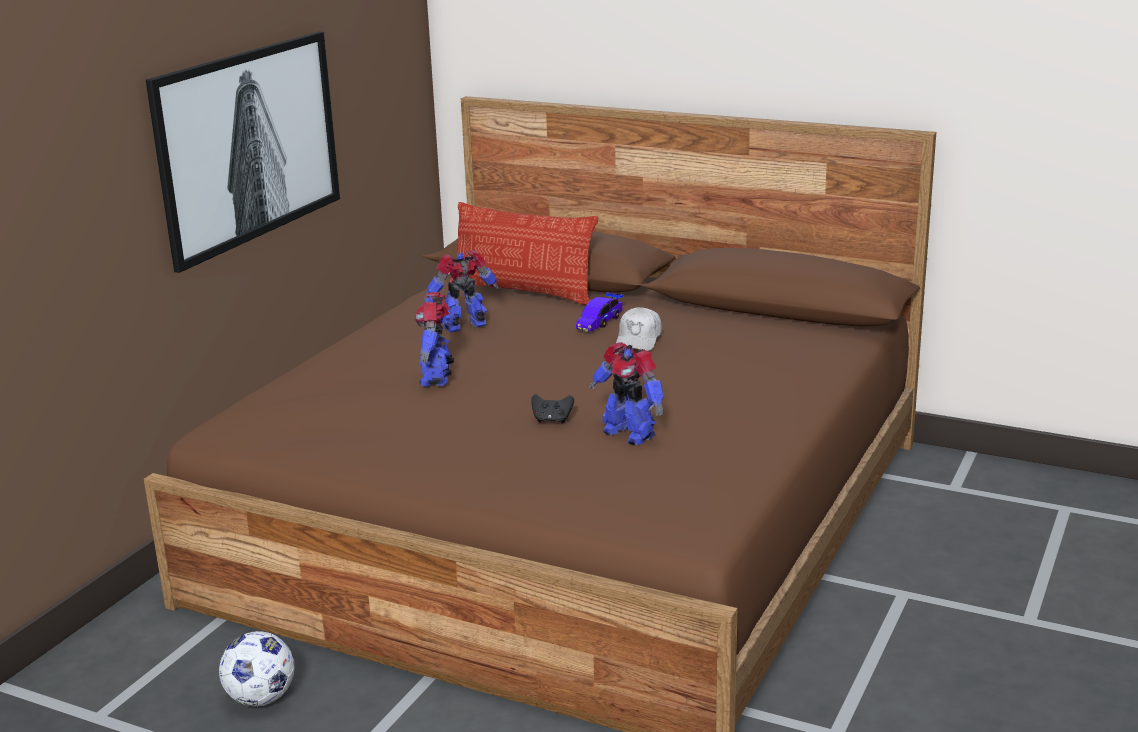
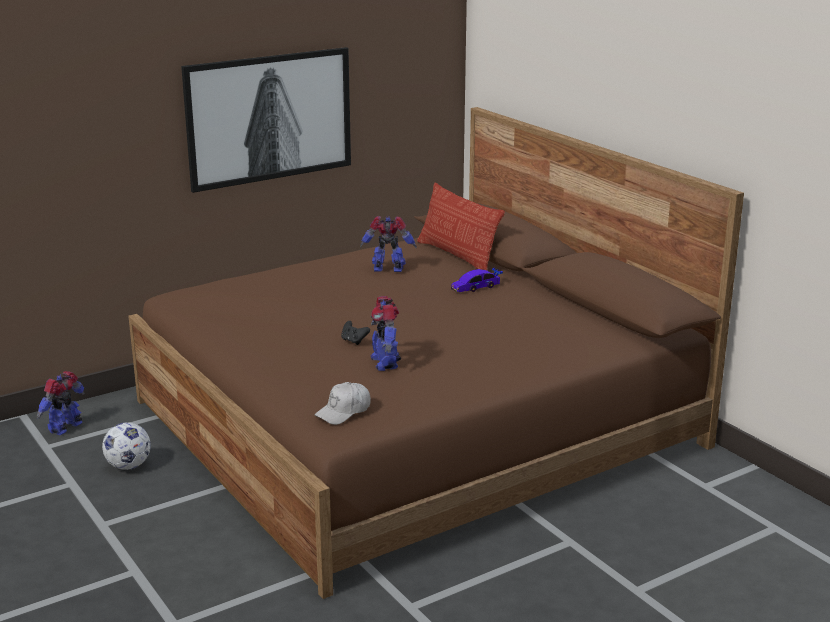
camera: 30 degrees right, 0 degrees up
toy robot [415,292,454,387] -> toy robot moved to [37,371,84,435]
white cap [616,307,662,351] -> white cap moved to [315,382,371,425]

